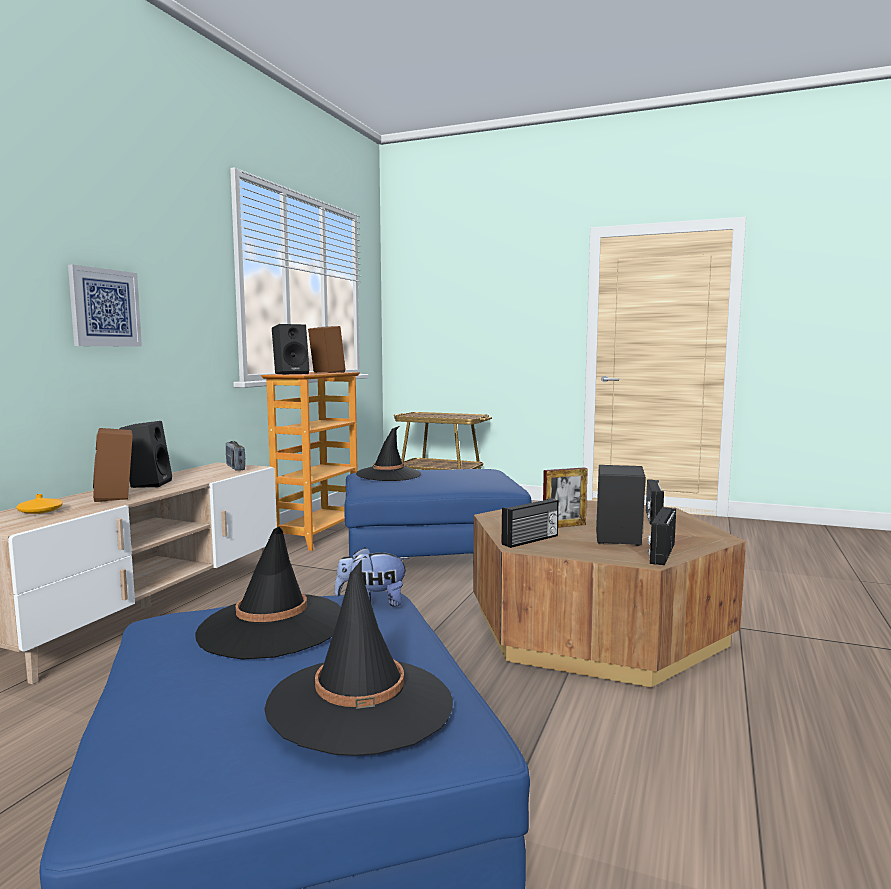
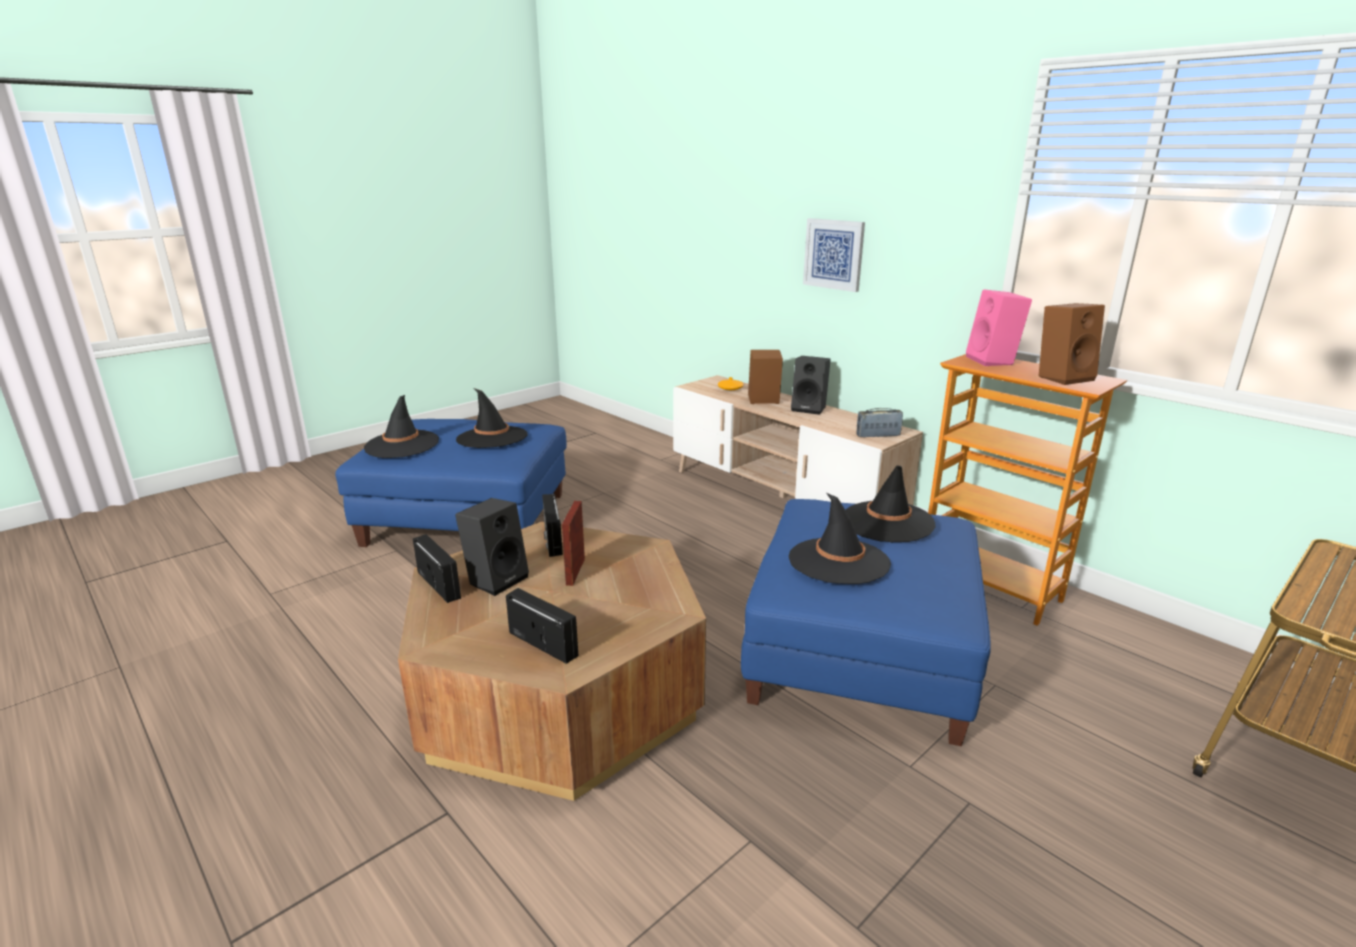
camera: 115 degrees right, 15 degrees up
black speaker [272,324,310,375] -> pink speaker [966,289,1032,366]
plush toy [335,547,409,607] -> none
none -> black hat [789,493,891,584]

